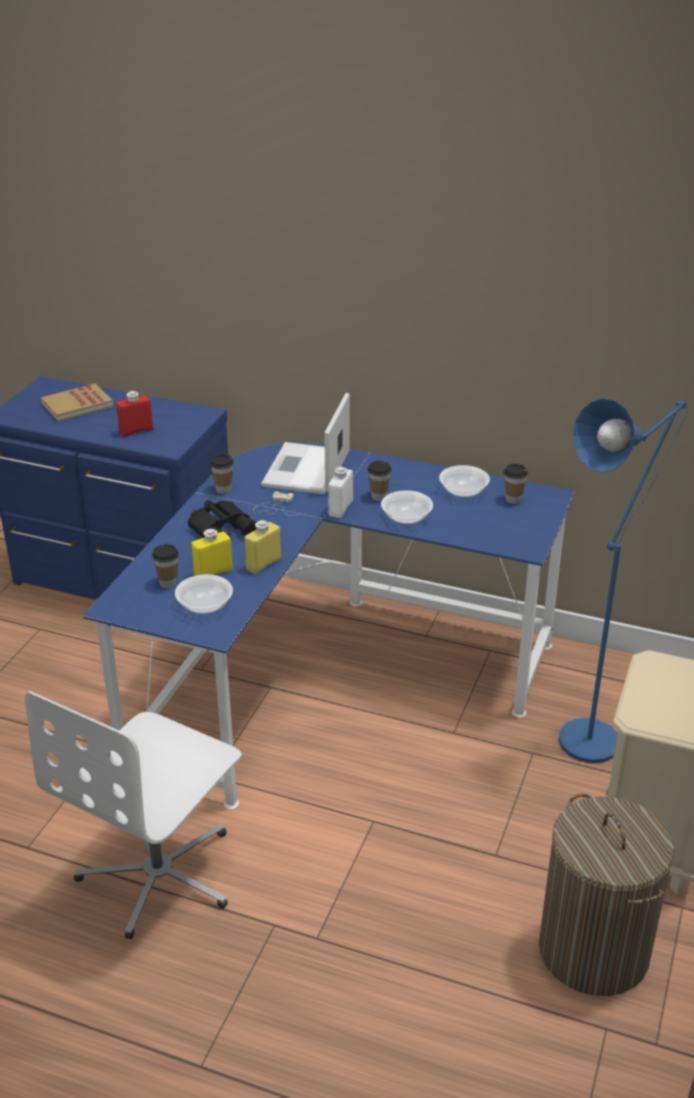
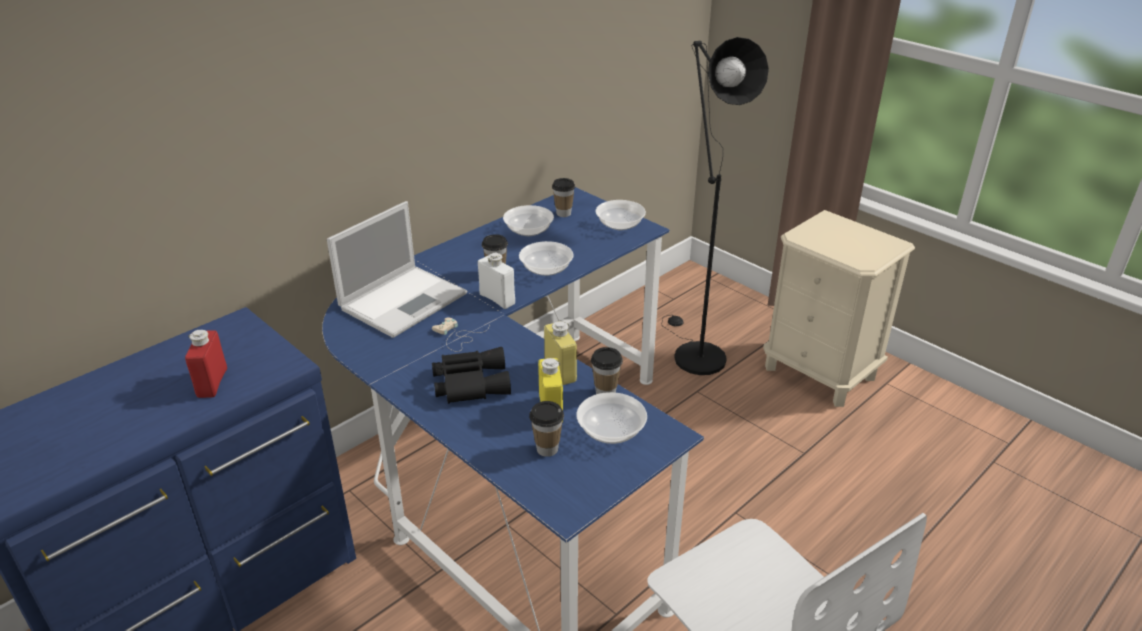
camera: 65 degrees left, 0 degrees up
book [41,384,113,422] -> none
cup [210,454,234,494] -> cup moved to [591,347,623,394]
laptop [261,393,350,495] -> laptop turned 90 degrees counterclockwise [327,201,467,338]
laundry basket [539,793,674,996] -> none
blue floor lamp [559,398,688,763] -> black floor lamp [661,37,769,375]
none -> bowl [595,200,646,230]

